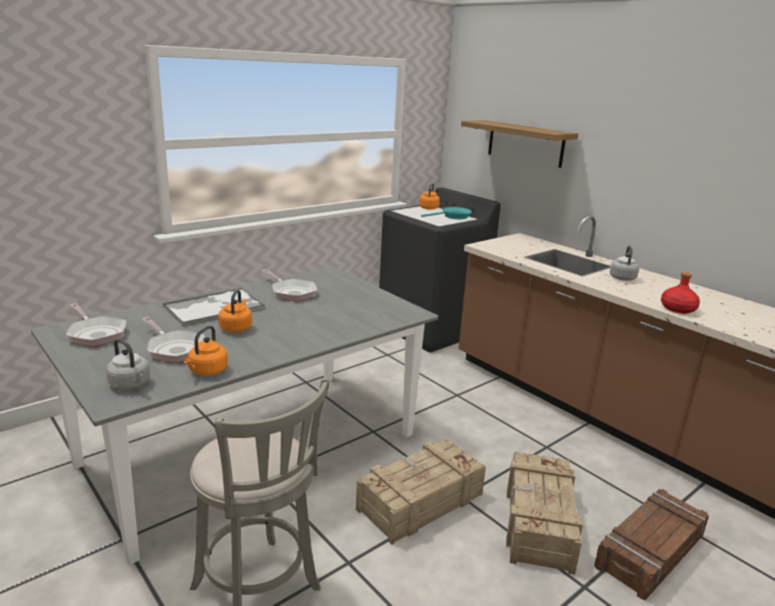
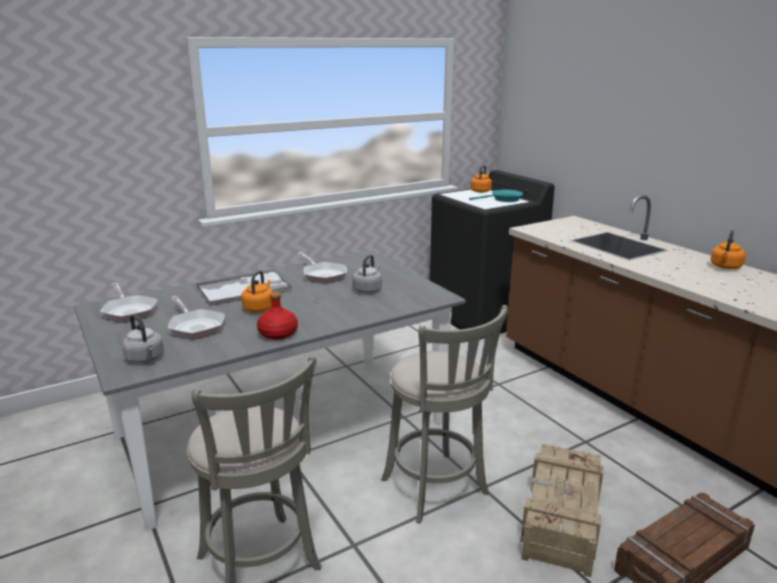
camera: 10 degrees right, 0 degrees up
orange kettle [183,326,228,376] -> orange kettle moved to [711,230,746,269]
crate [356,439,486,545] -> grey stool [381,305,508,523]
shelf [461,120,578,168] -> none
grey kettle [610,246,639,281] -> grey kettle moved to [352,255,382,293]
red bottle [661,272,700,314] -> red bottle moved to [257,292,298,340]

